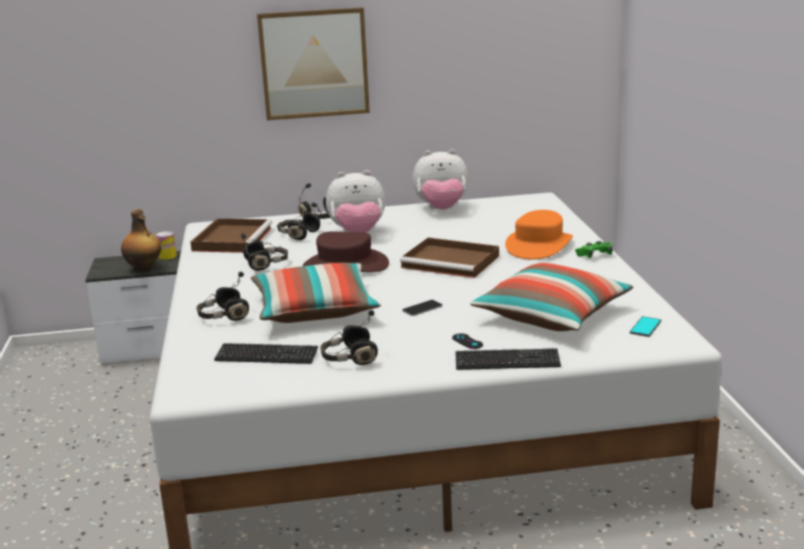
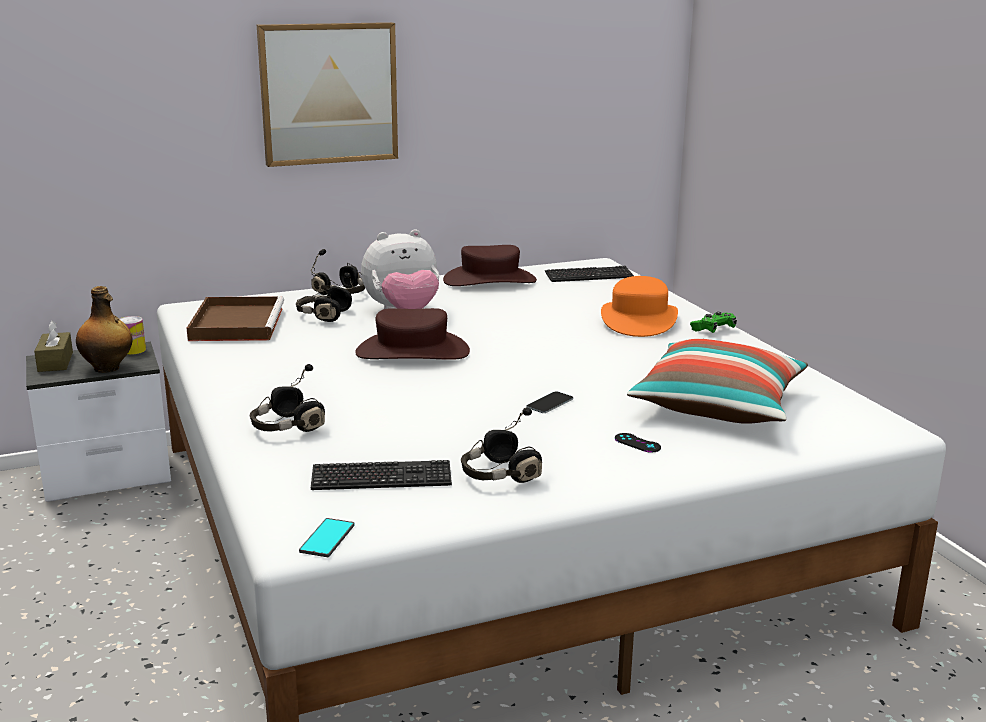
camera: 15 degrees left, 0 degrees up
black headphones [241,233,288,271] -> none
pillow [251,263,381,323] -> none
brown tray [400,237,499,278] -> none
plush toy [413,149,468,210] -> brown hat [443,245,537,286]
keyboard [455,348,561,370] -> keyboard moved to [545,266,634,282]
phone [630,316,661,337] -> phone moved to [299,518,354,557]
none -> brown tissue box [34,321,73,372]

